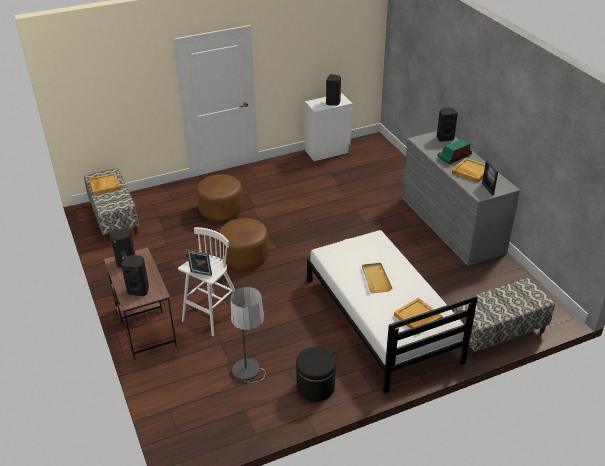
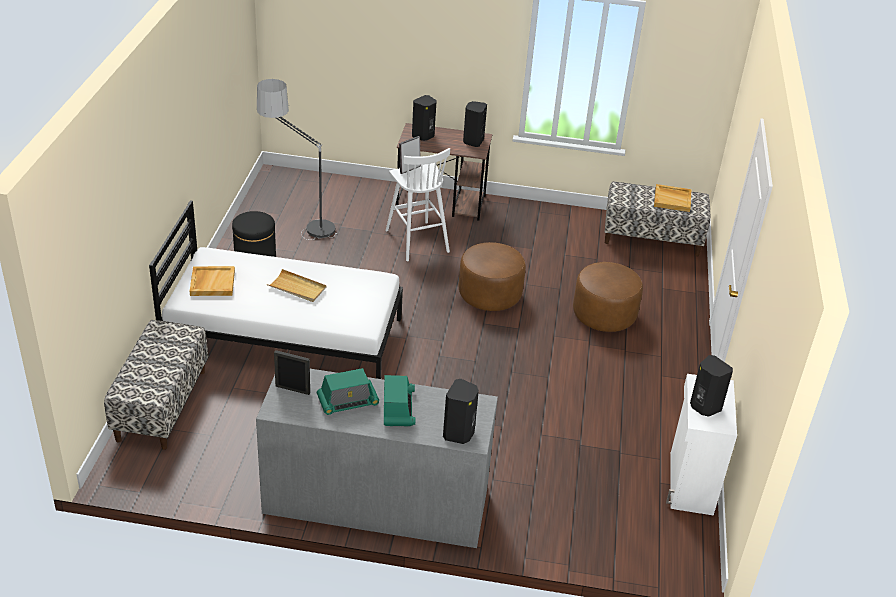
camera: 120 degrees right, 0 degrees up
beige tray [452,158,485,182] -> radio [317,368,379,415]

